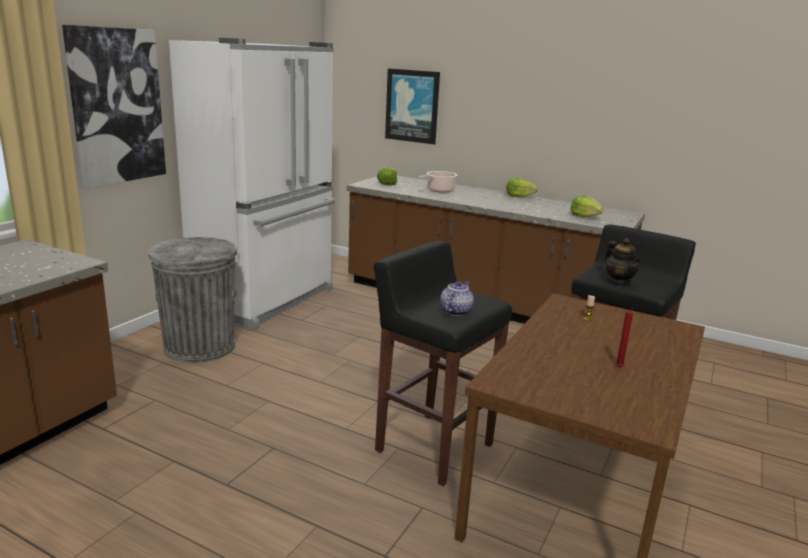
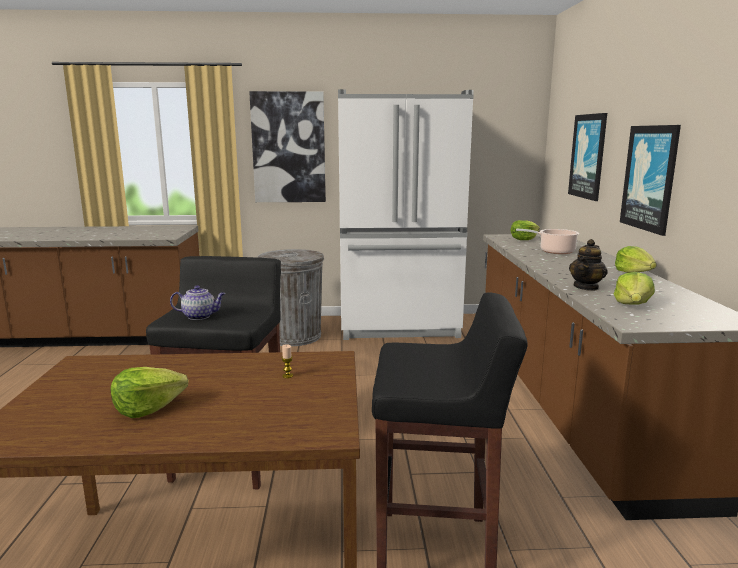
camera: 60 degrees right, 5 degrees down
teapot [604,238,643,286] -> teapot moved to [569,239,608,291]
red candle [616,308,634,368] -> lettuce [111,367,188,418]
none -> picture [620,125,681,236]

